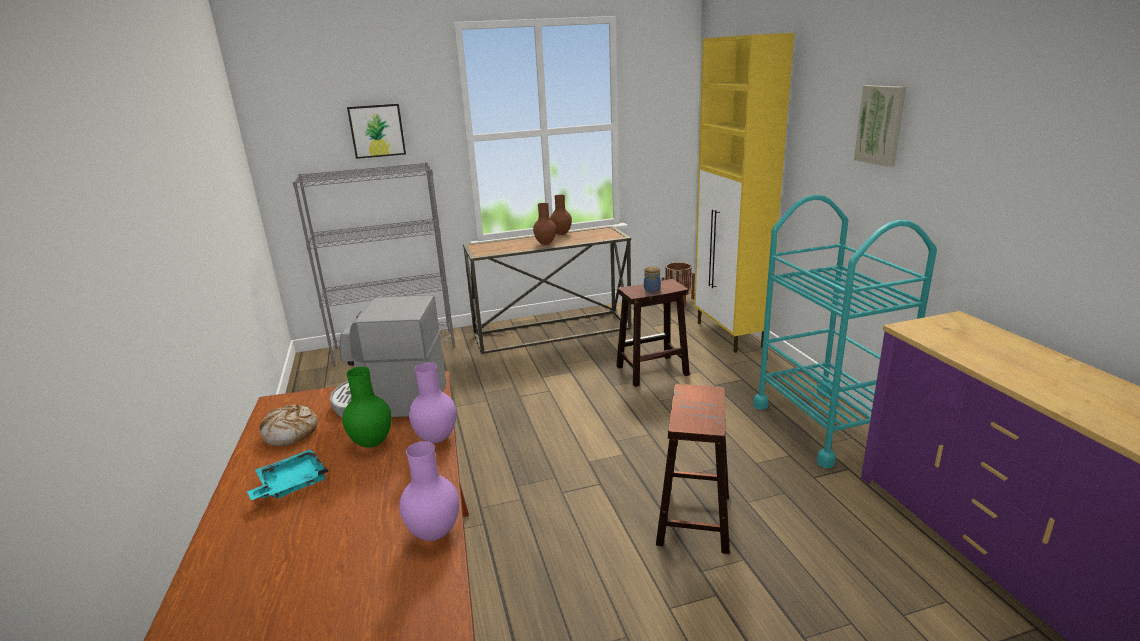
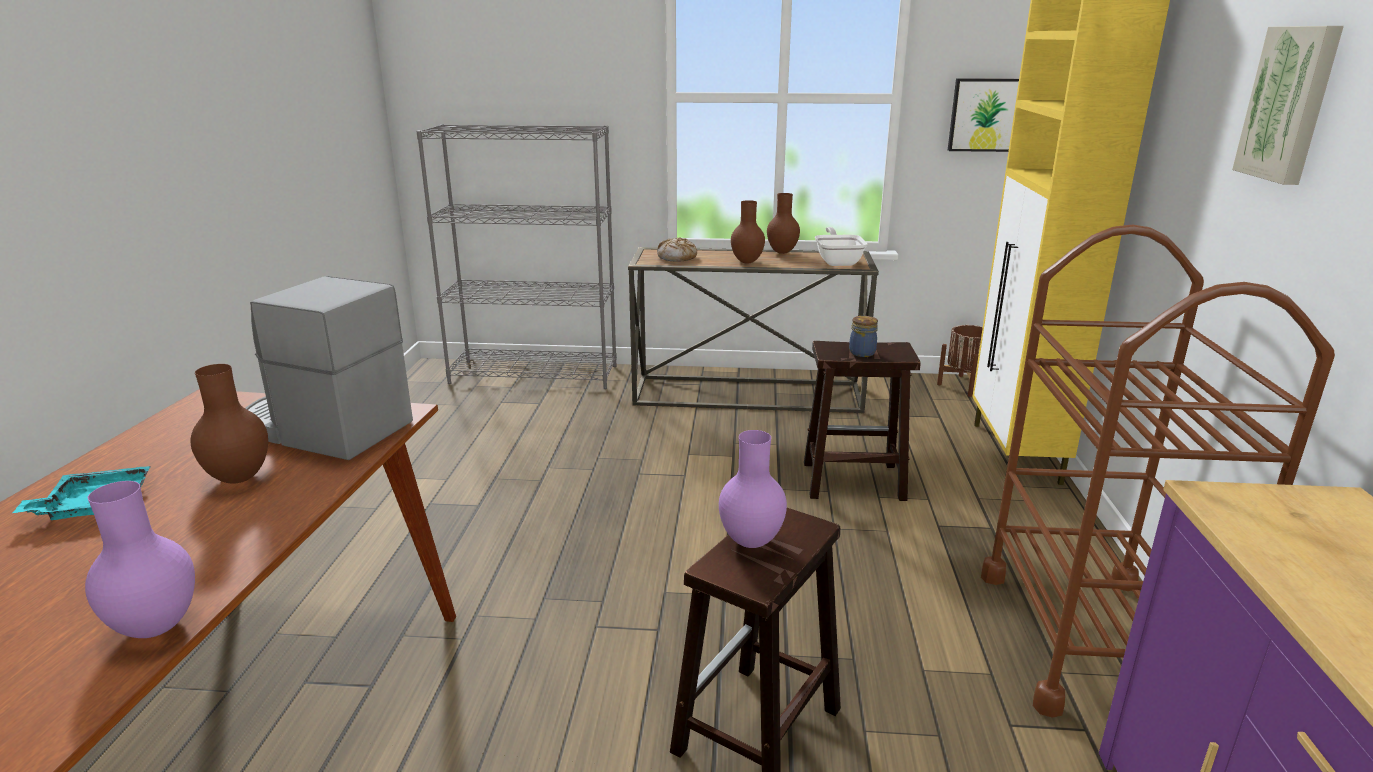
camera: 20 degrees right, 0 degrees up
bread [259,404,318,446] -> bread moved to [657,237,697,262]
green vase [342,367,392,448] -> brown vase [190,364,268,484]
picture [347,104,406,159] -> picture moved to [948,78,1019,152]
purple vase [409,362,457,443] -> purple vase moved to [719,430,787,548]
turquoise cart [753,195,937,468] -> brown cart [981,224,1335,718]
none -> frying pan [815,227,867,266]

